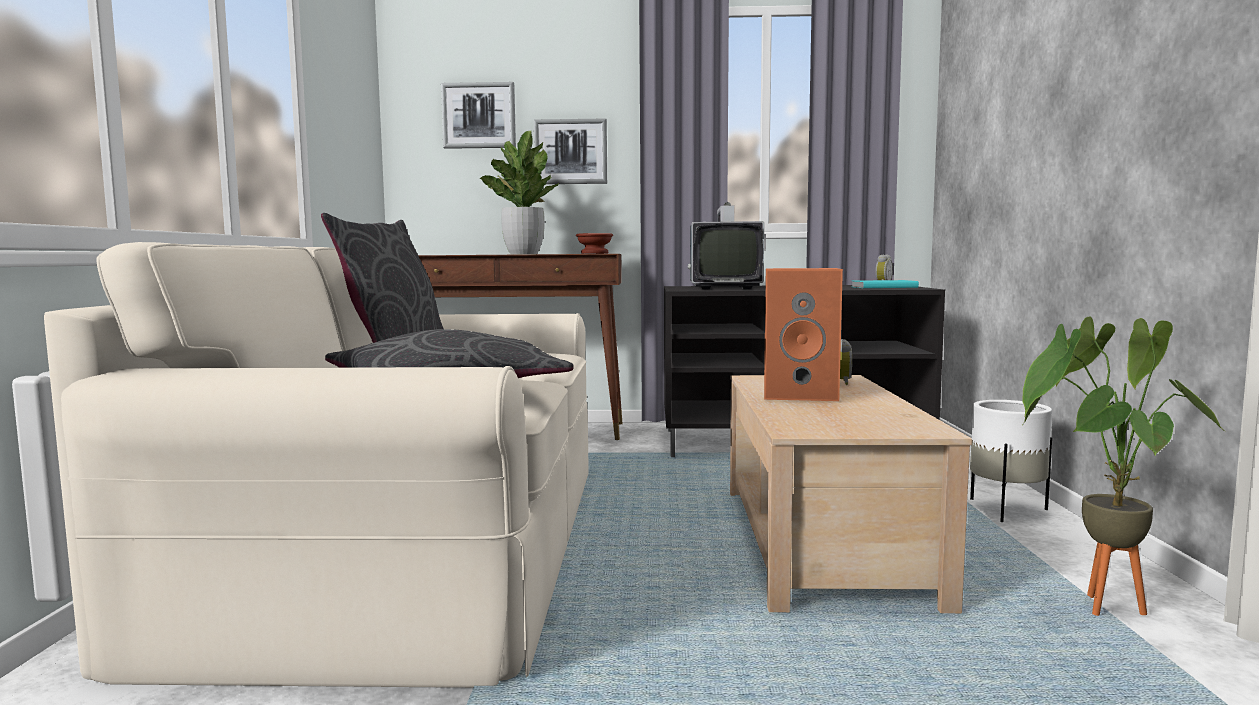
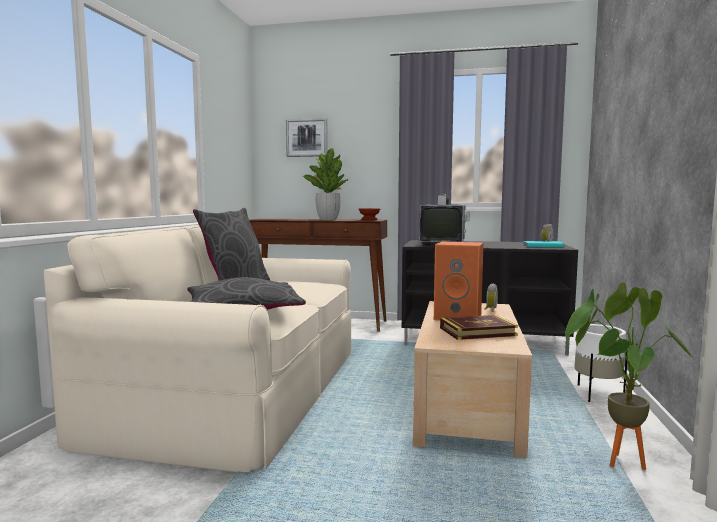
camera: 10 degrees right, 0 degrees up
picture [534,119,607,184] -> none
none -> book [440,315,518,340]

